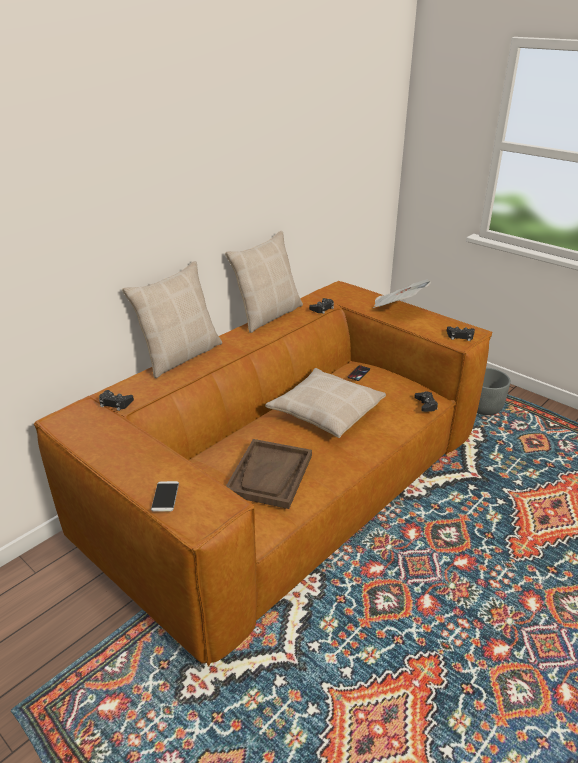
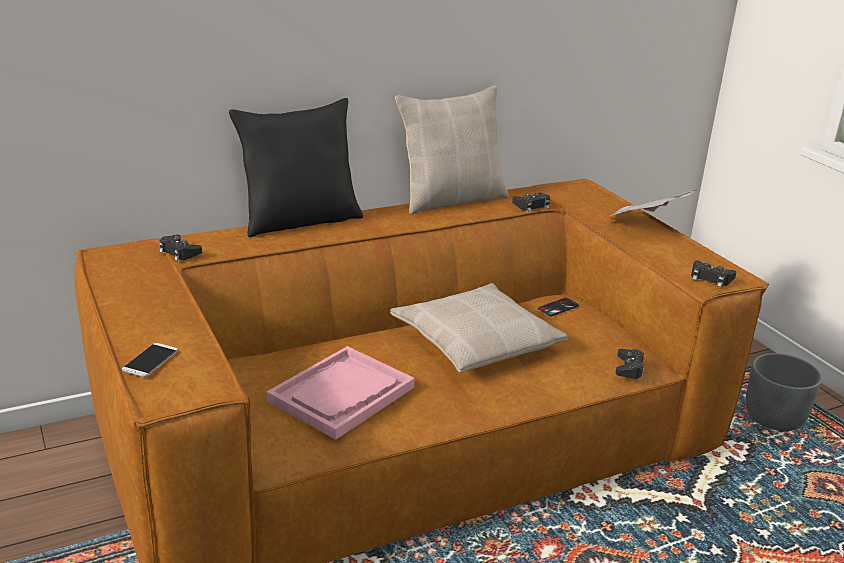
camera: 20 degrees right, 5 degrees down
beige pillow [122,261,222,378] -> black pillow [229,98,363,237]
brown tray [226,439,312,509] -> pink tray [267,346,415,440]

